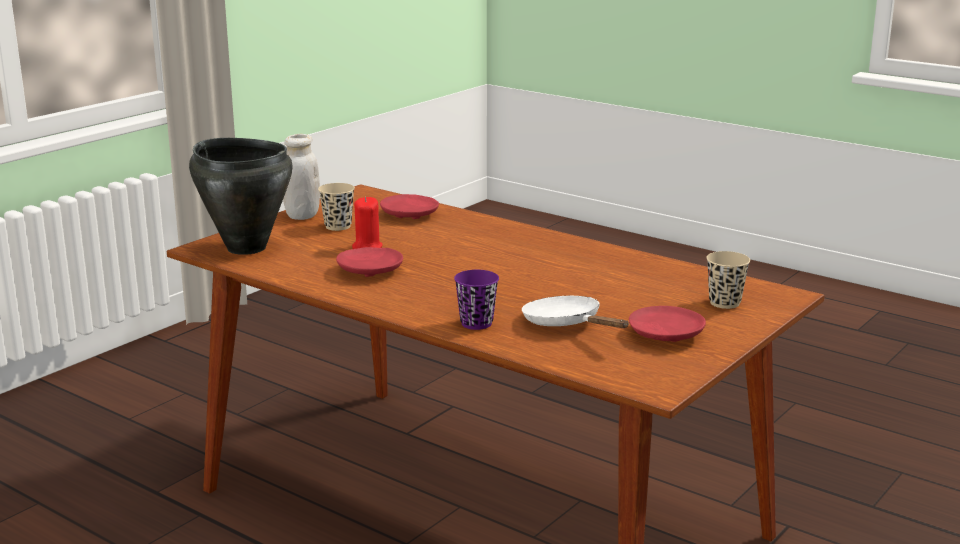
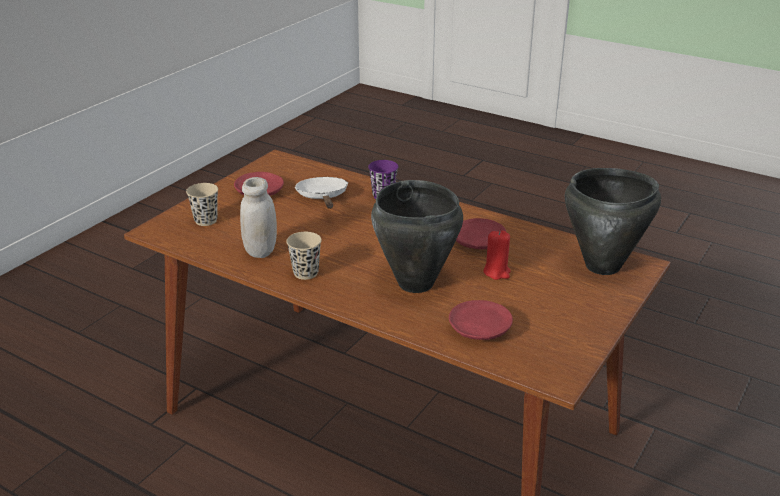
camera: 175 degrees right, 10 degrees up
white jar [283,134,320,220] -> white jar moved to [240,177,277,258]
beige cup [318,183,355,231] -> beige cup moved to [286,232,322,280]
white frying pan [522,296,629,328] -> white frying pan turned 150 degrees counterclockwise [295,177,348,209]
none -> black cooking pot [371,180,463,293]

